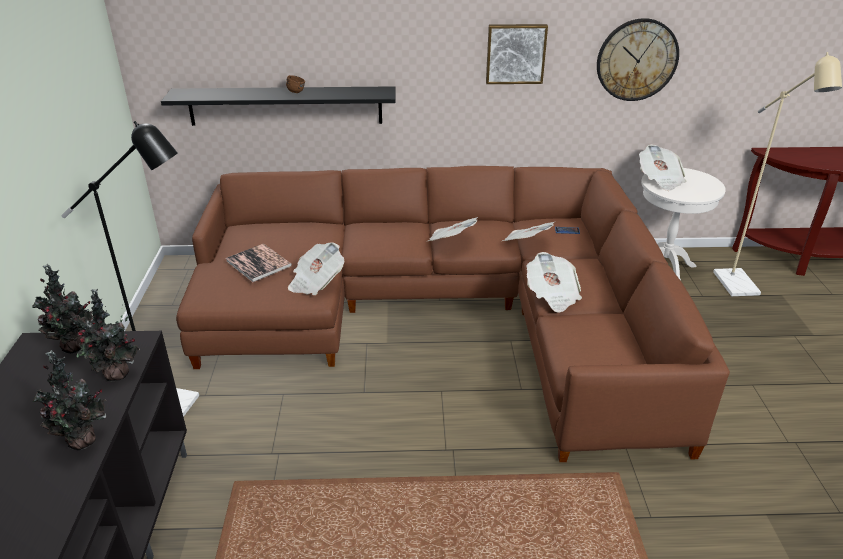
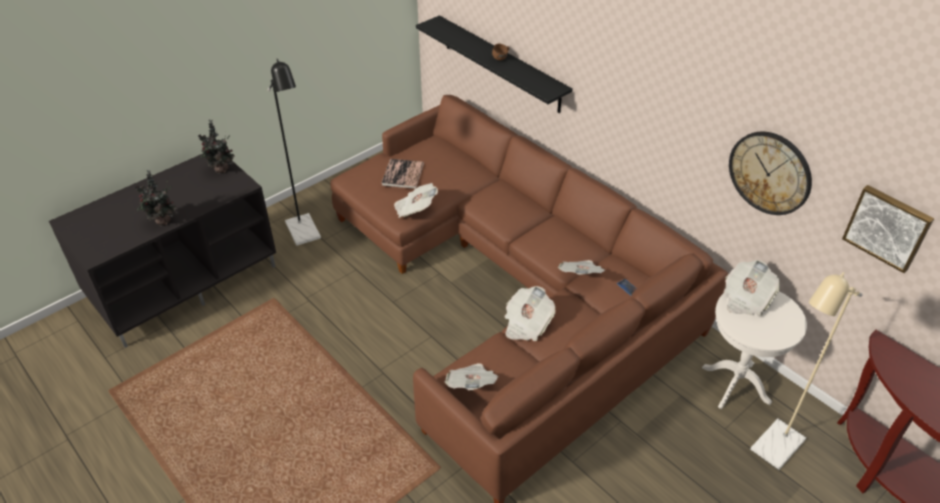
camera: 50 degrees right, 10 degrees up
potted plant [71,289,140,382] -> none
newspaper [428,217,478,241] -> newspaper moved to [445,363,499,390]
picture [486,24,548,84] -> picture moved to [842,185,934,273]

